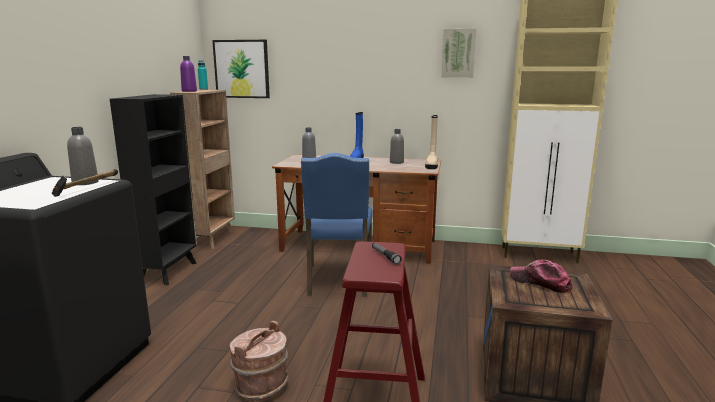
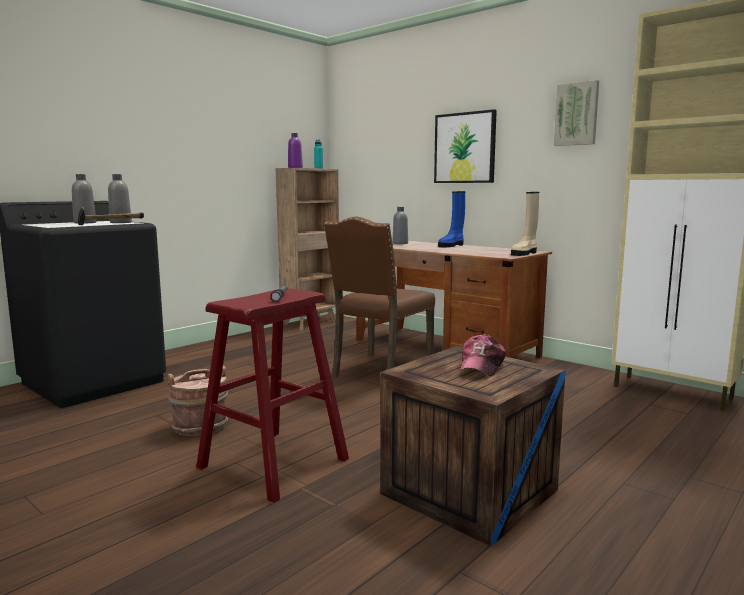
camera: 30 degrees right, 5 degrees down
black bookcase [110,94,197,285] -> none
picture [212,40,270,98] -> picture moved to [434,109,497,183]
blue chair [301,153,373,297] -> brown chair [324,216,435,378]
grey bottle [390,129,404,164] -> grey bottle moved to [72,174,96,223]
cap [510,259,573,293] -> cap turned 135 degrees counterclockwise [459,334,506,376]

